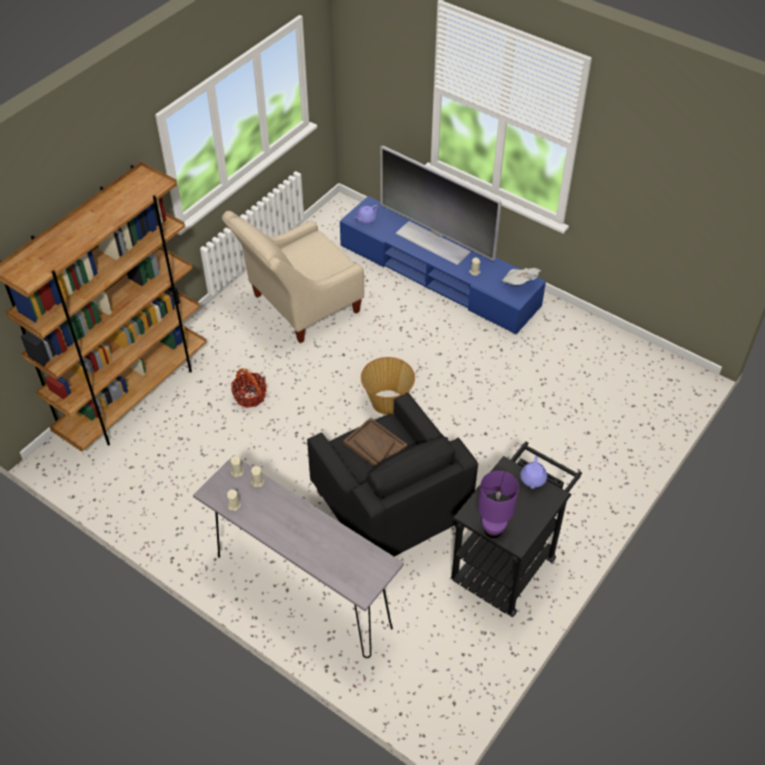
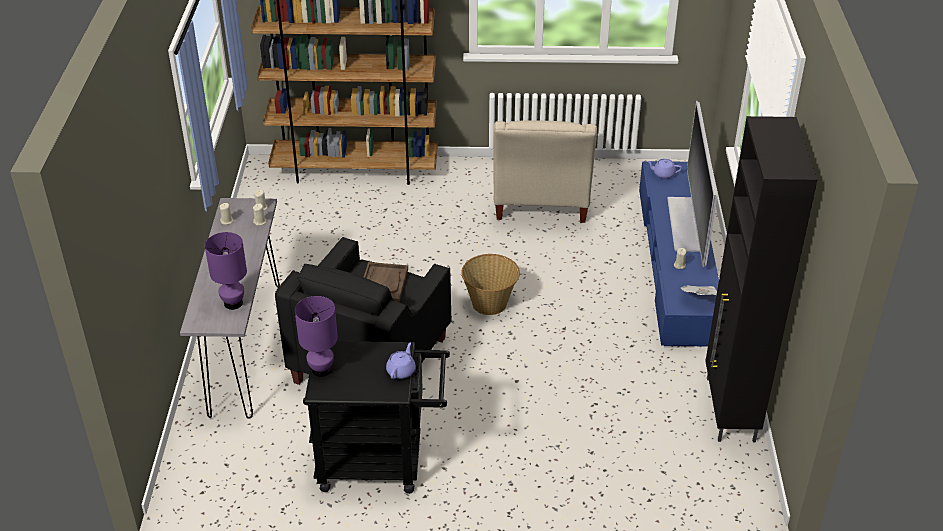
camera: 55 degrees right, 10 degrees down
beige armchair [222,211,364,343] -> beige armchair turned 105 degrees counterclockwise [493,120,597,223]
basket [231,368,267,408] -> none
purple teapot [520,456,547,489] -> purple teapot turned 135 degrees clockwise [386,342,416,379]
none -> purple table lamp [205,232,247,310]
none -> black cabinet [706,116,817,442]

